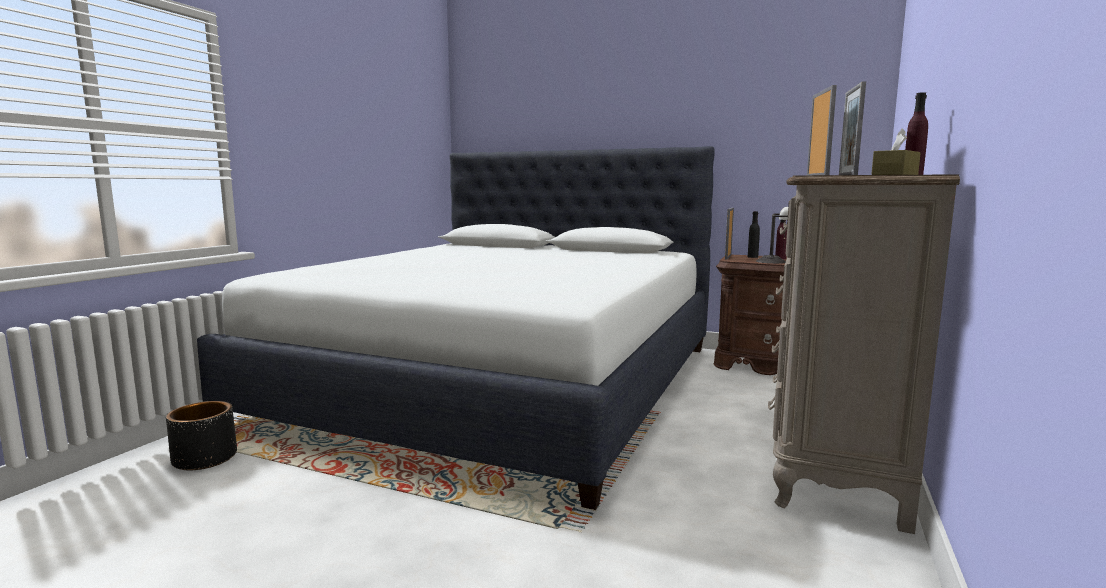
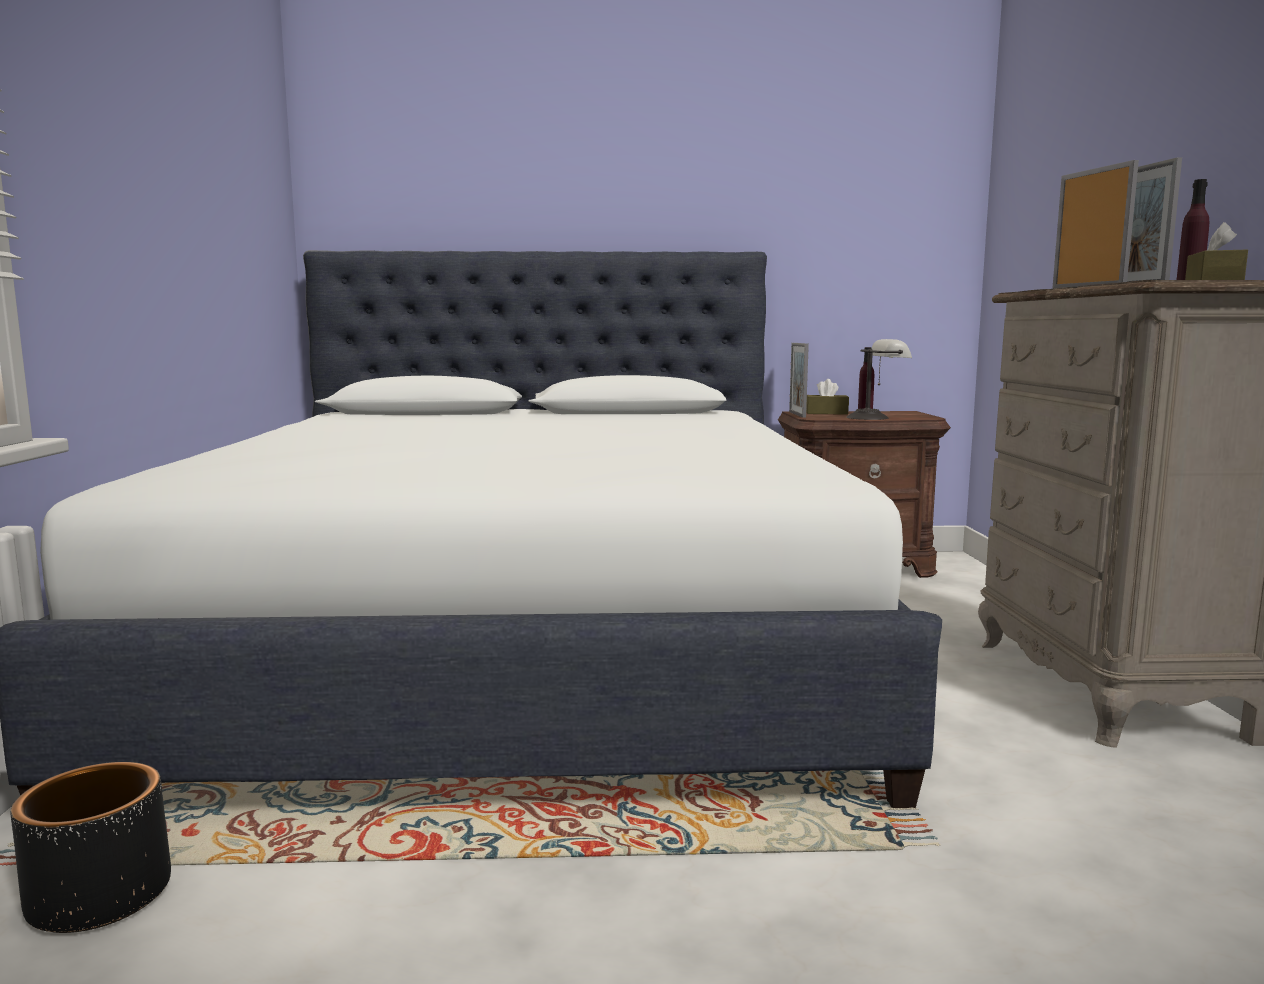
camera: 25 degrees left, 0 degrees up
black bottle [748,211,760,258] -> brown tissue box [806,379,849,415]

